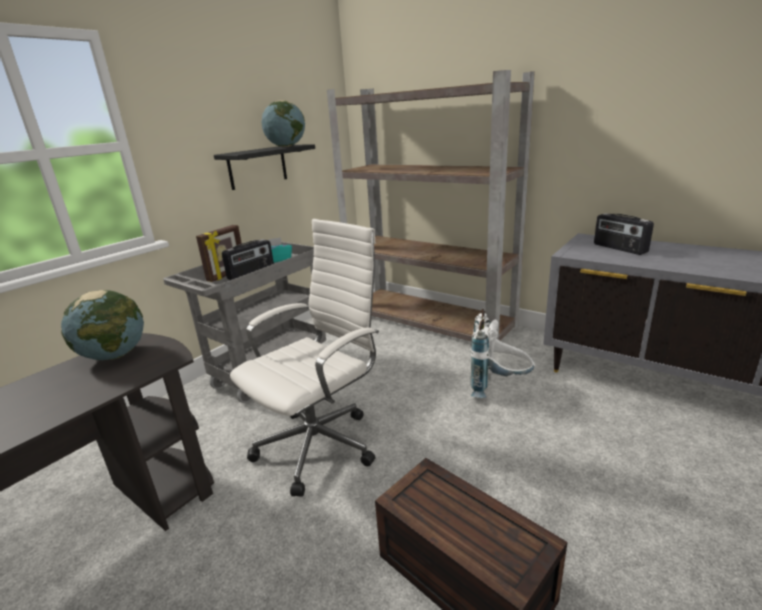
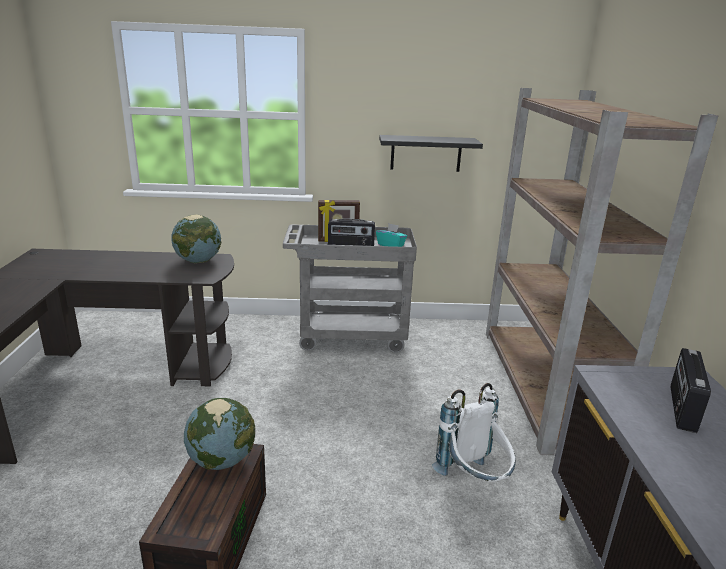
camera: 50 degrees right, 0 degrees up
white office chair [230,219,379,496] -> none
globe [262,100,305,147] -> globe moved to [184,398,255,470]

